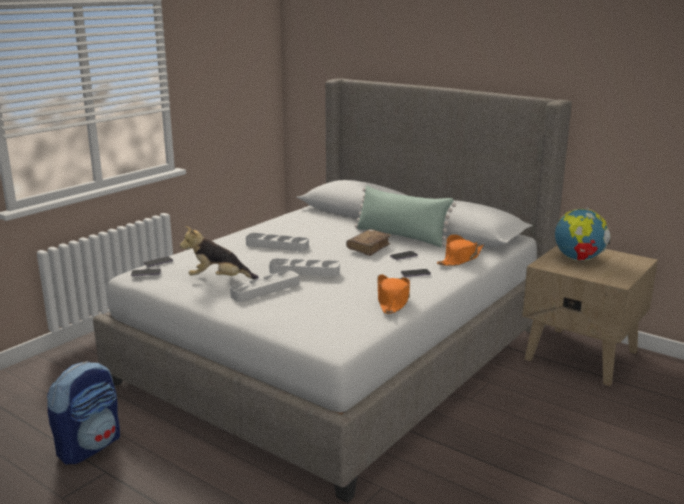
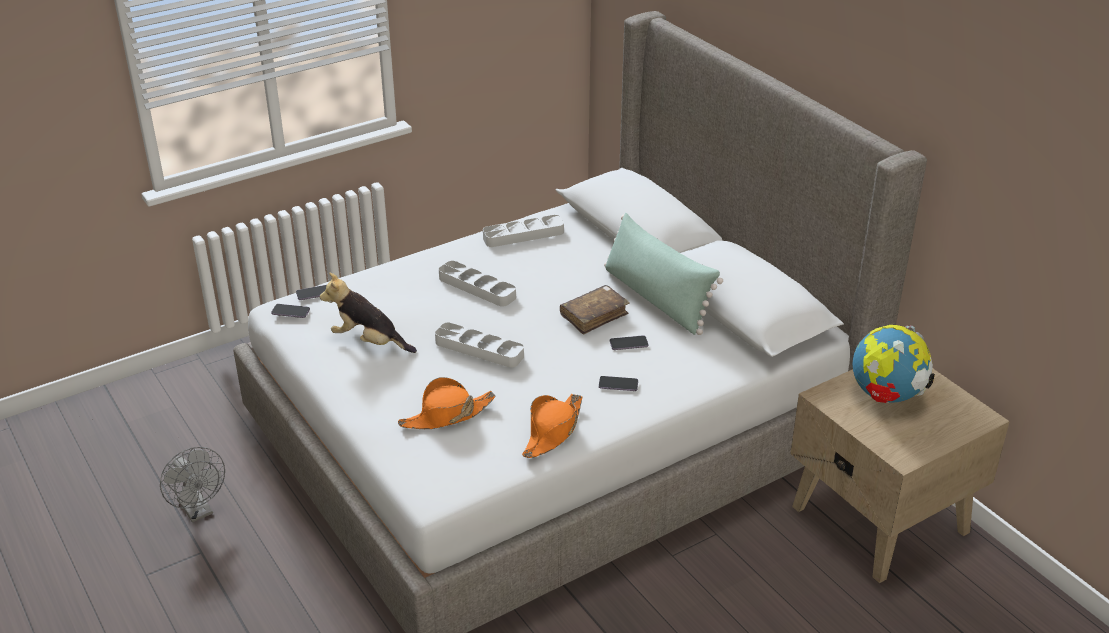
camera: 20 degrees right, 15 degrees up
backpack [47,361,120,464] -> grey fan [160,447,225,522]
grey tray [230,270,299,302] -> grey tray moved to [483,215,564,247]
orange hat [437,234,484,266] -> orange hat moved to [398,377,495,429]

